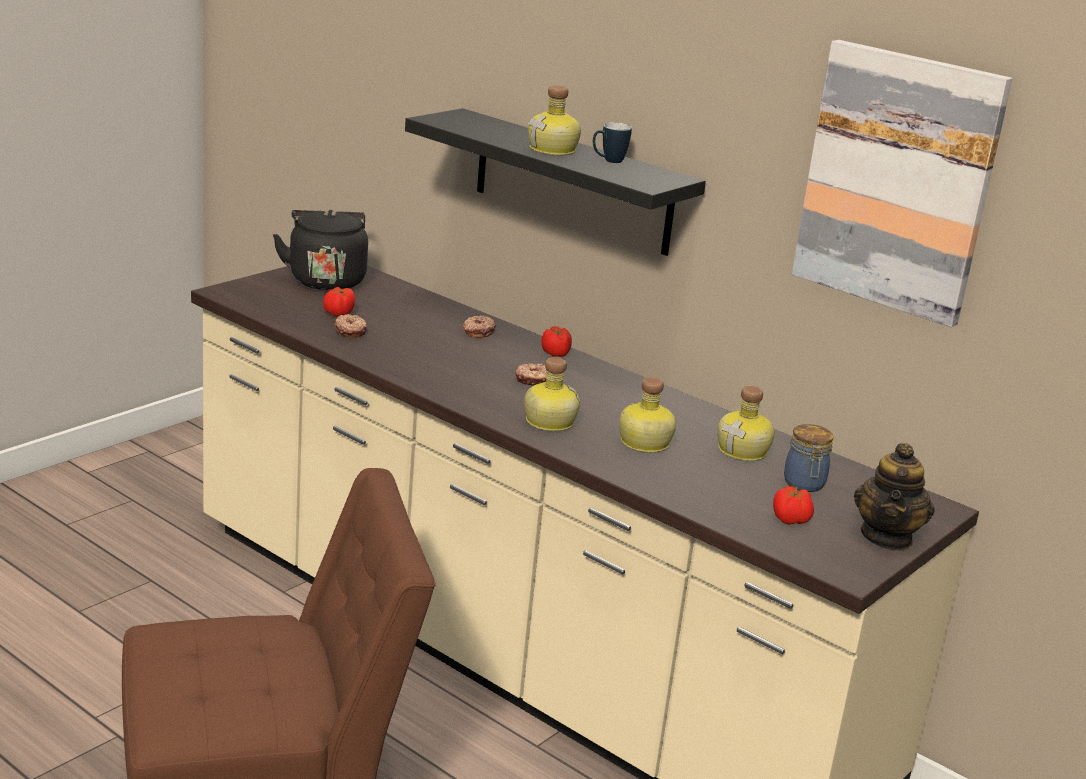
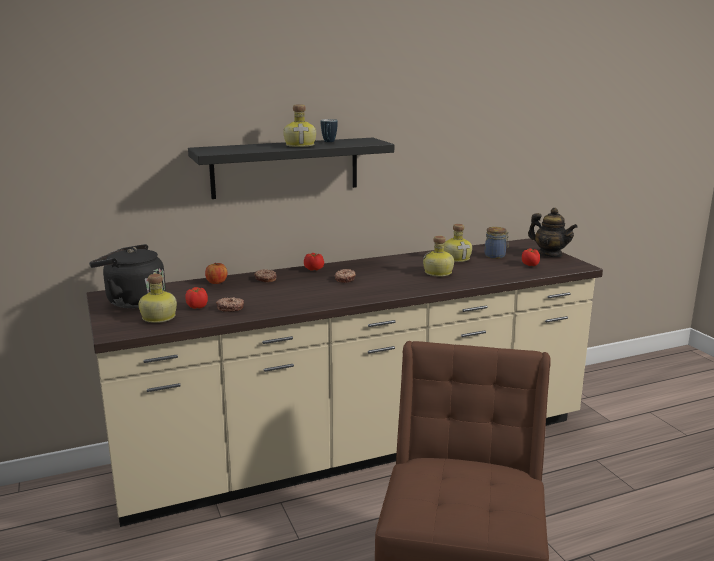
camera: 60 degrees left, 5 degrees down
bottle [524,357,581,432] -> bottle moved to [138,274,177,323]
picture [792,40,1013,327] -> none
none -> apple [205,263,227,284]

